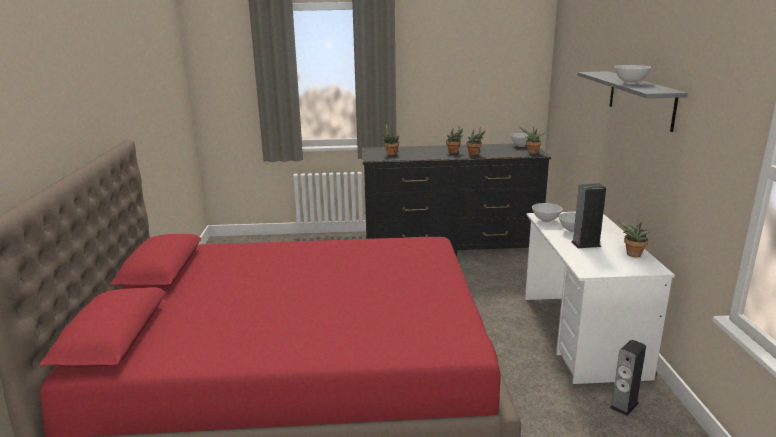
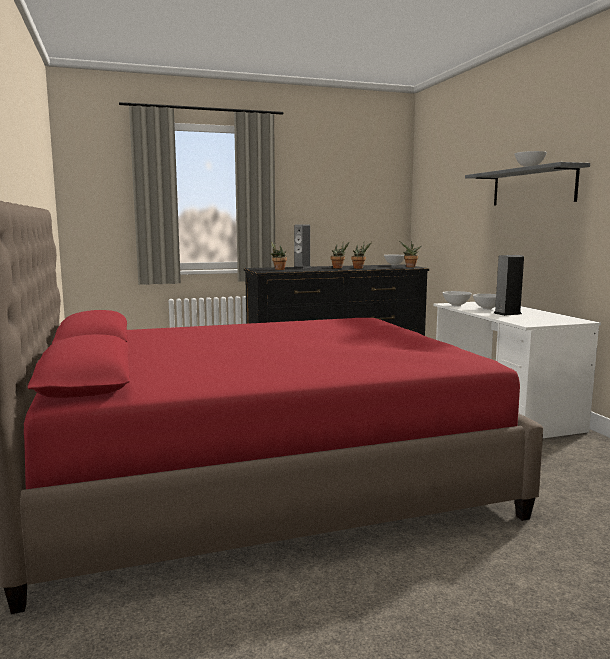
camera: 15 degrees left, 10 degrees down
speaker [609,340,646,416] -> speaker moved to [294,224,311,269]
potted plant [617,220,655,257] -> none

